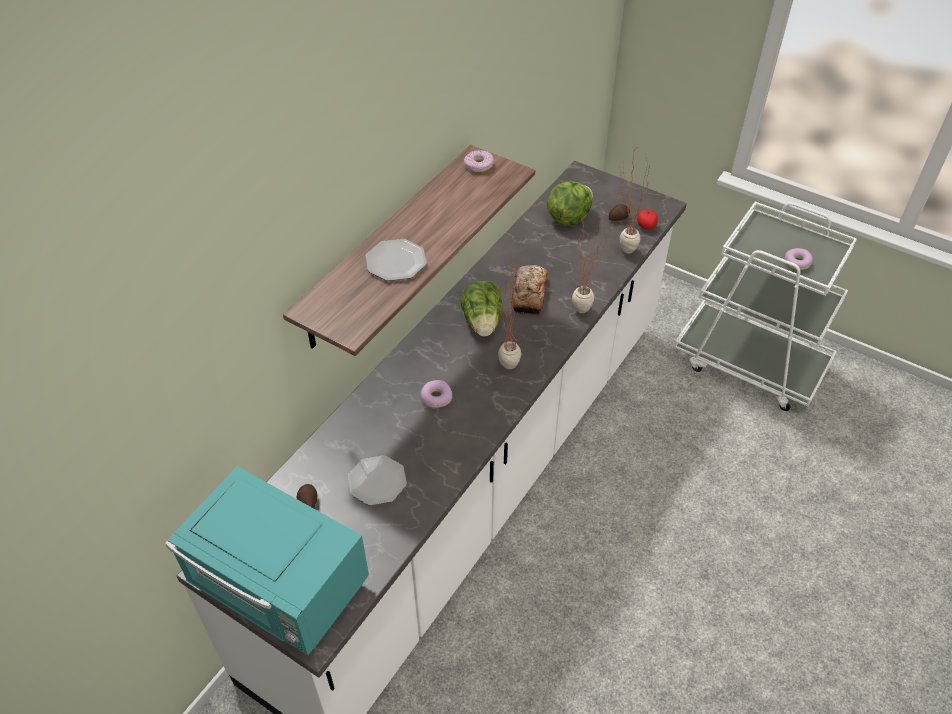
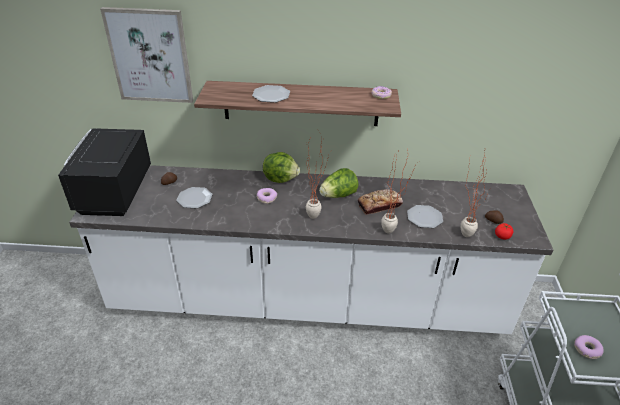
camera: 60 degrees right, 10 degrees down
turquoise microwave [166,466,369,655] -> black microwave [58,128,151,216]
lettuce [547,182,593,225] -> lettuce moved to [263,152,300,183]
none -> picture [100,7,193,103]
none -> plate [407,205,443,228]

